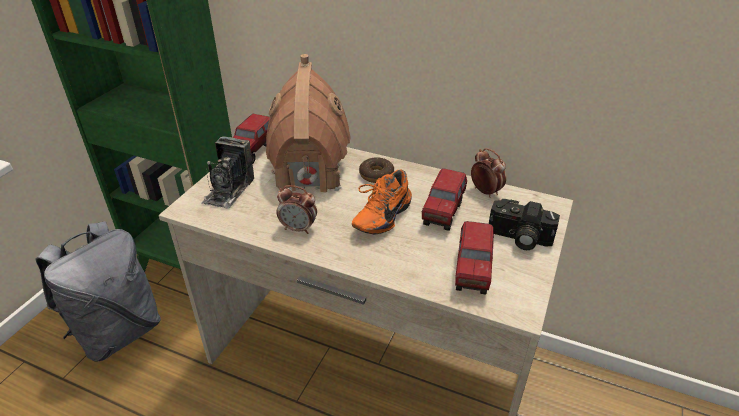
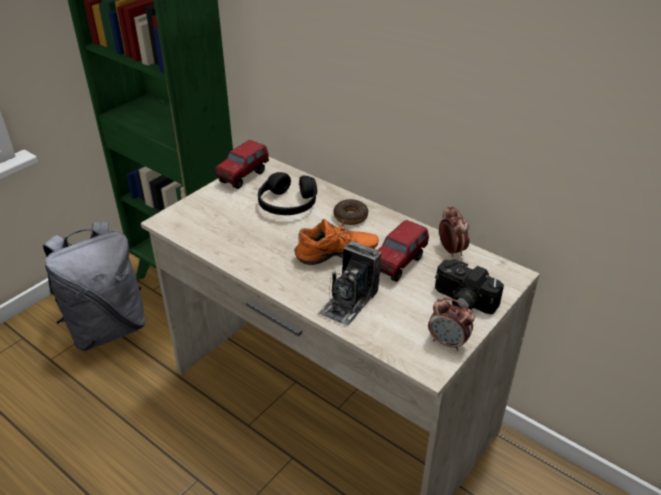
camera: 15 degrees right, 0 degrees up
camera [201,136,254,209] -> camera moved to [318,241,381,326]
toy house [266,54,351,193] -> black headphones [258,172,317,215]
alarm clock [276,185,317,234] -> alarm clock moved to [428,297,475,351]
orange shoe [352,170,412,234] -> orange shoe turned 150 degrees counterclockwise [294,219,378,265]
toy truck [455,221,494,295] -> none

